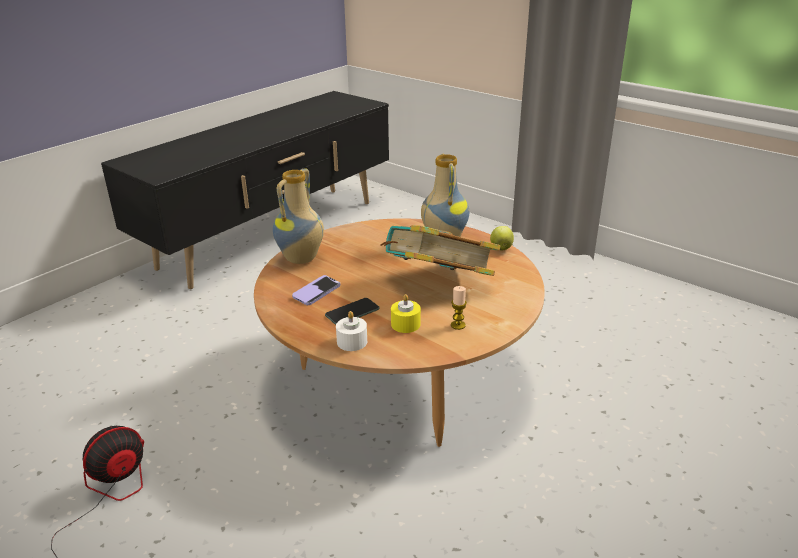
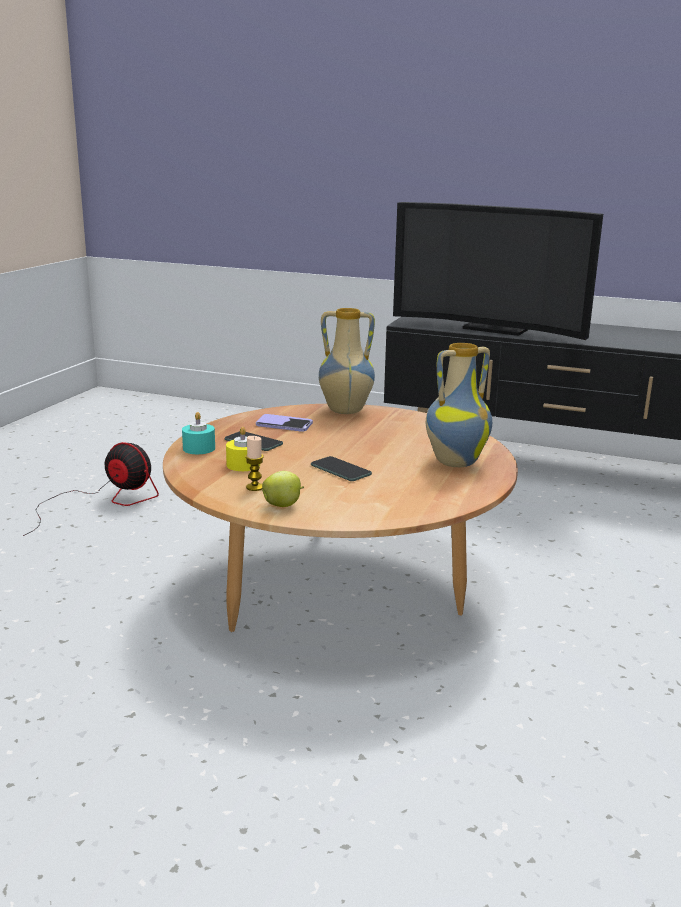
camera: 70 degrees right, 10 degrees down
white candle [336,311,367,351] -> turquoise candle [182,412,215,454]
book [381,225,500,276] -> phone [311,456,372,481]
apple [490,226,514,251] -> apple moved to [262,471,304,507]
none -> television [393,202,603,340]

